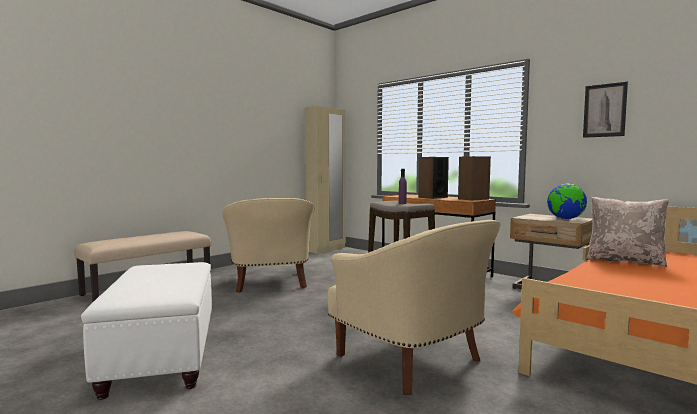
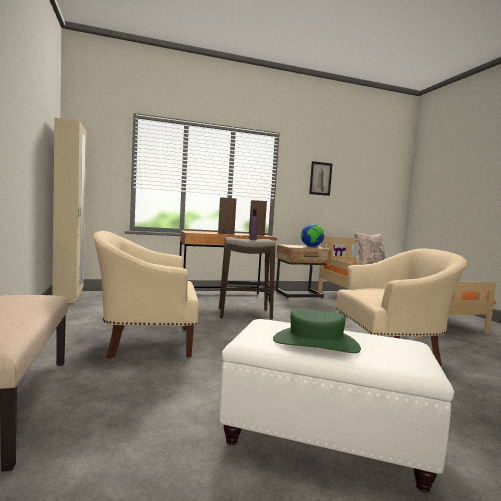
camera: 60 degrees left, 0 degrees up
beige armchair [222,198,315,293] -> beige armchair turned 150 degrees clockwise [94,231,199,359]
none -> green hat [273,309,361,353]

